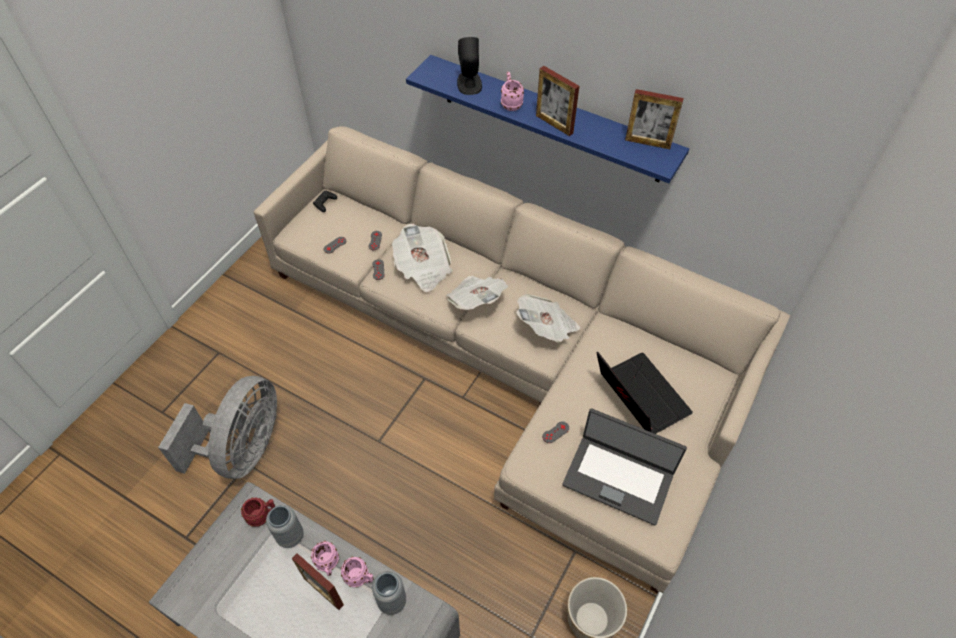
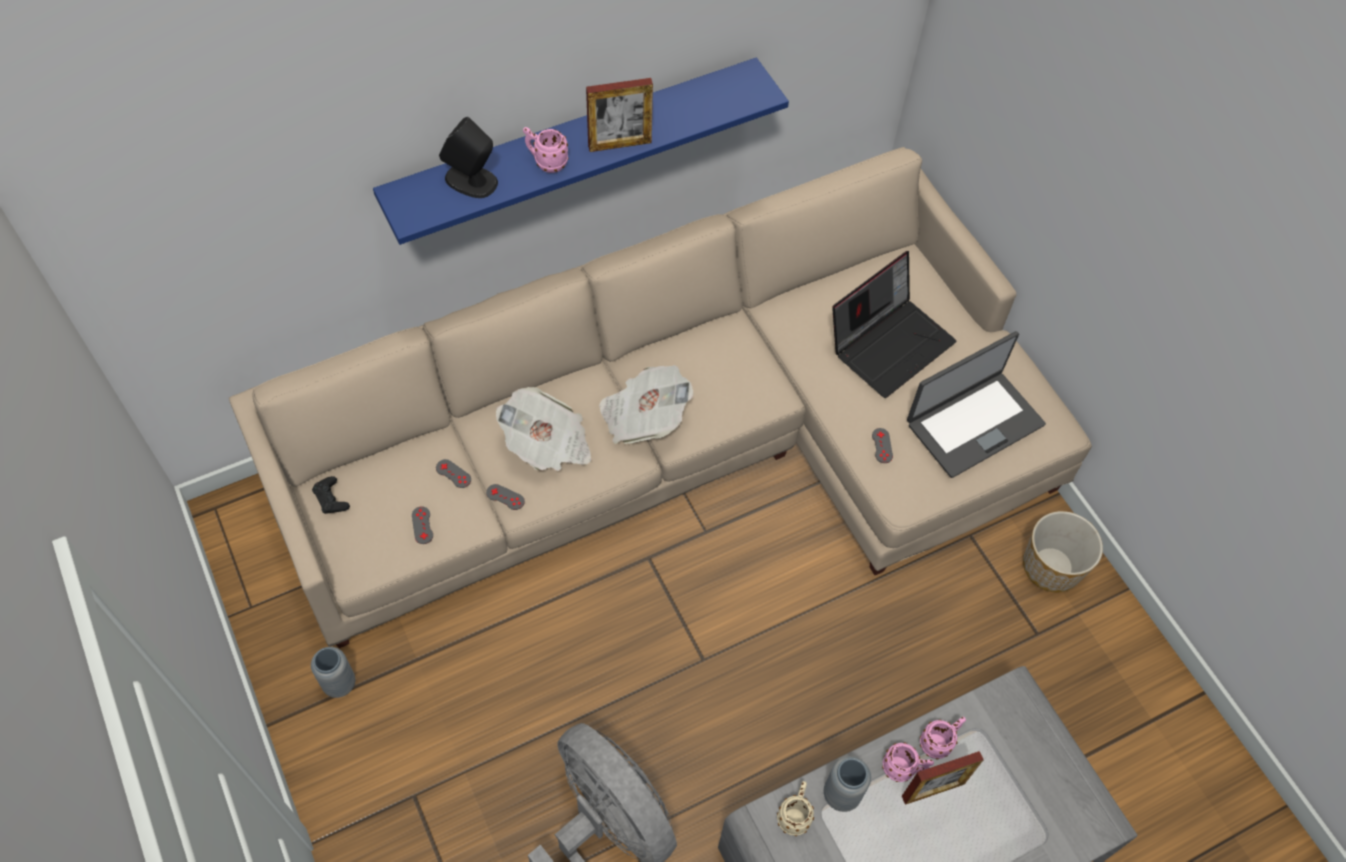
camera: 60 degrees left, 5 degrees up
red mug [241,497,275,527] -> beige mug [777,781,814,836]
grey vase [372,571,406,615] -> grey vase moved to [311,647,355,698]
newspaper [516,294,580,343] -> none
laptop [597,351,693,434] -> laptop turned 135 degrees clockwise [832,251,957,398]
picture frame [625,89,684,149] -> none

